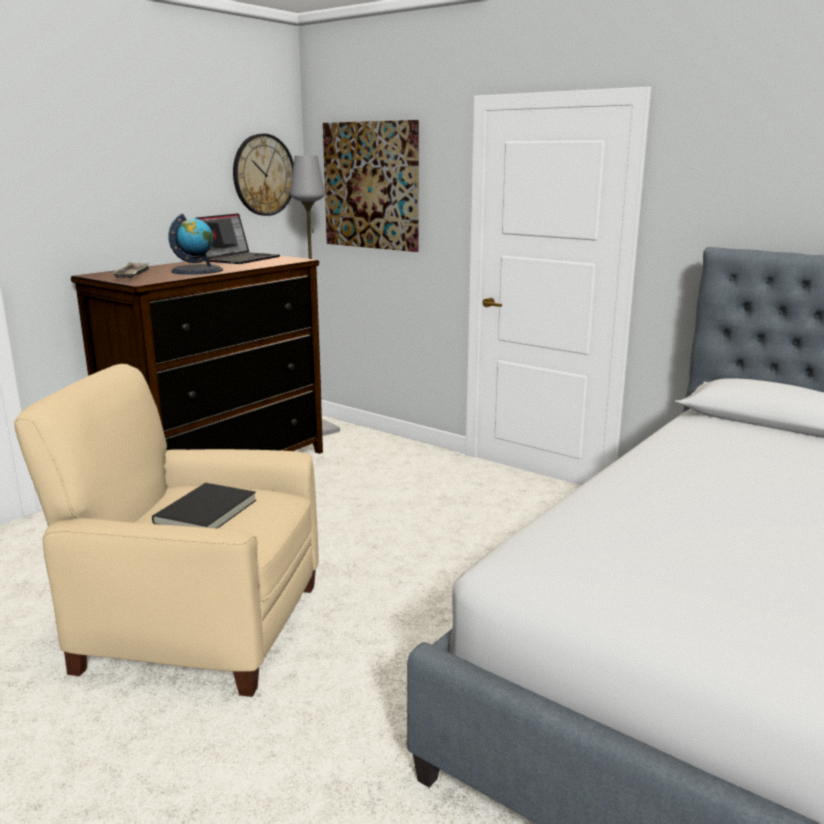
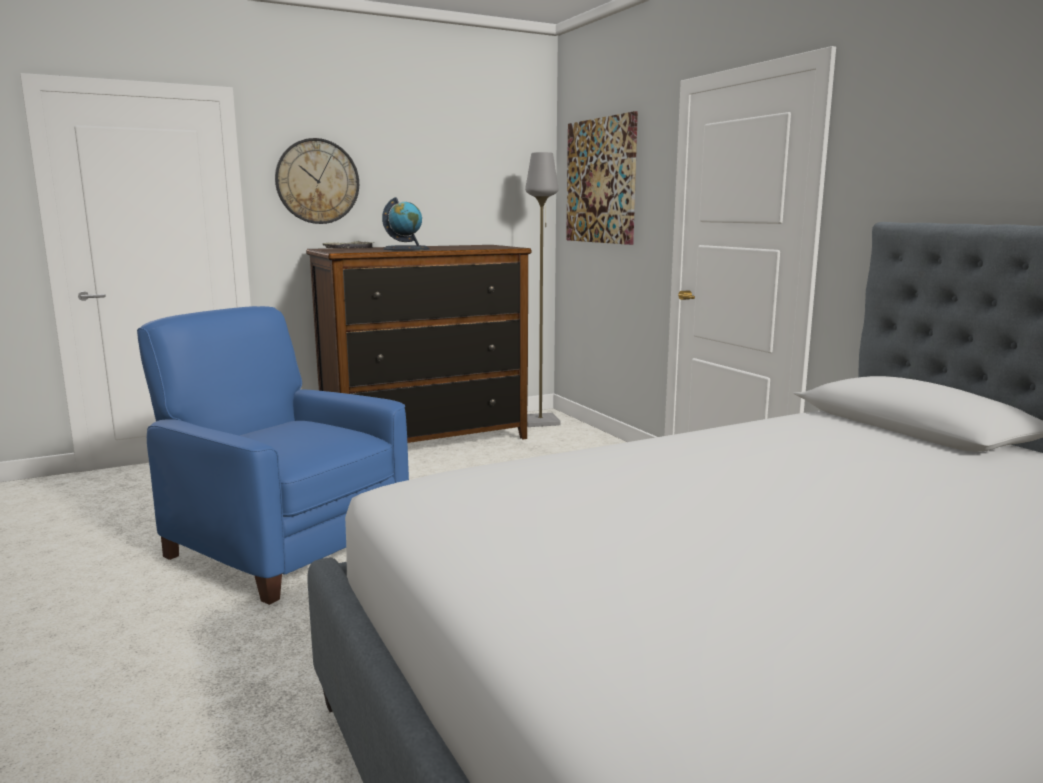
camera: 25 degrees right, 5 degrees down
beige armchair [14,364,319,697] -> blue armchair [137,306,409,605]
black book [152,483,256,529] -> none
laptop [196,213,280,264] -> none
wall clock [233,133,294,216] -> wall clock moved to [275,138,359,224]

